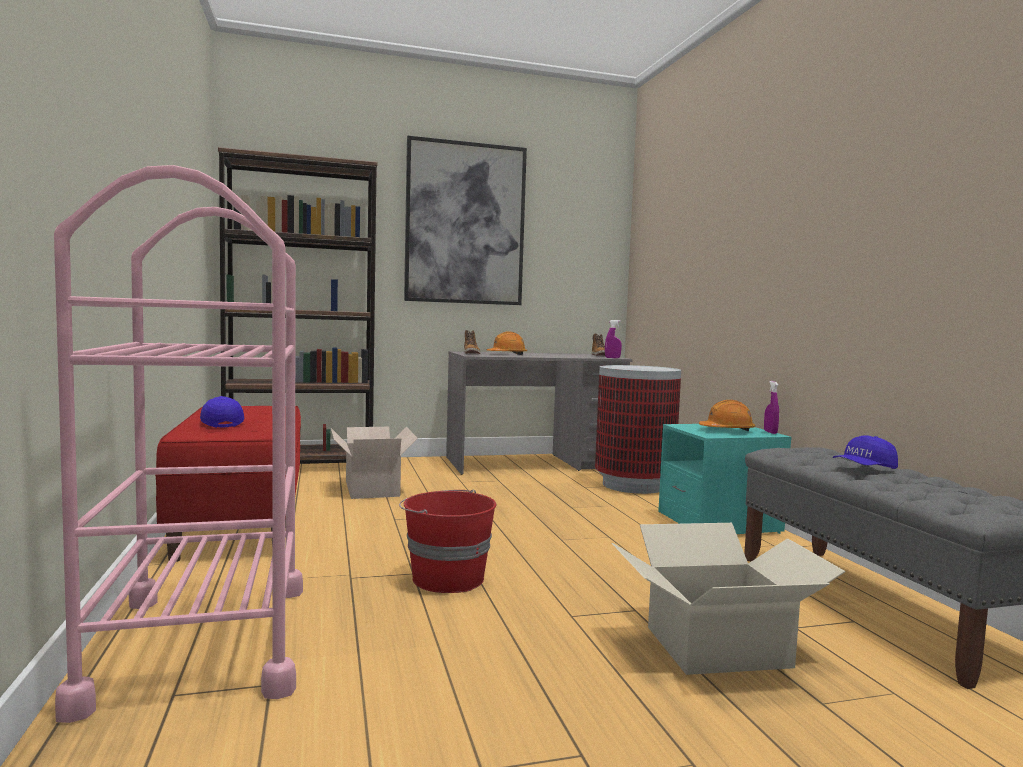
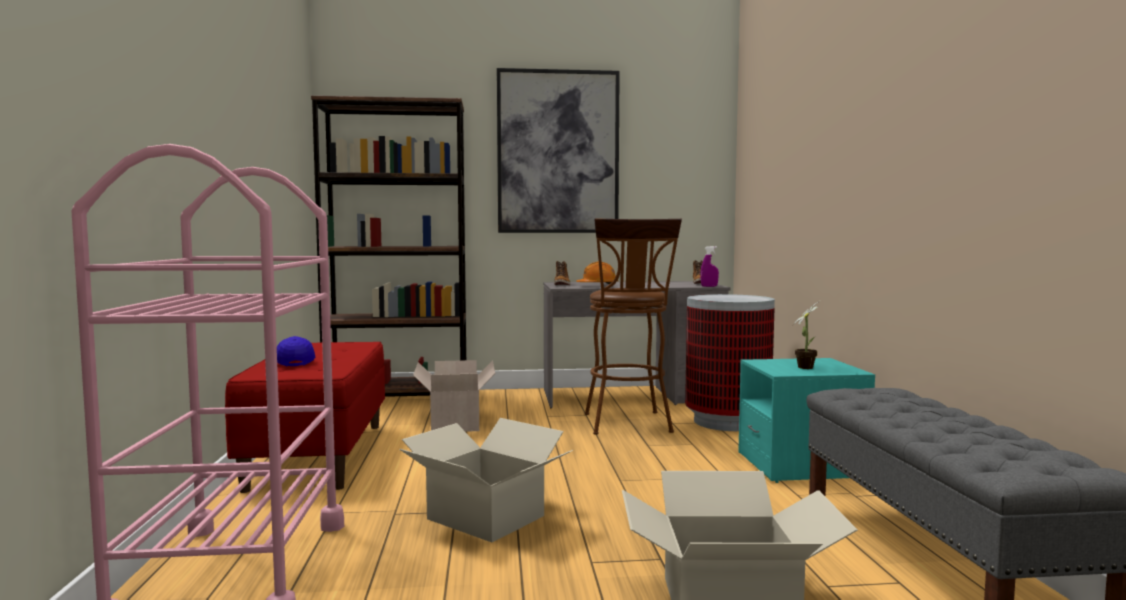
camera: 10 degrees right, 0 degrees up
red bucket [399,490,496,593] -> cardboard box [399,418,573,542]
orange hard hat [699,400,755,432] -> potted plant [792,301,819,369]
purple spray bottle [764,381,779,434] -> none
blue cap [833,435,898,469] -> none
none -> brown stool [585,218,682,435]

